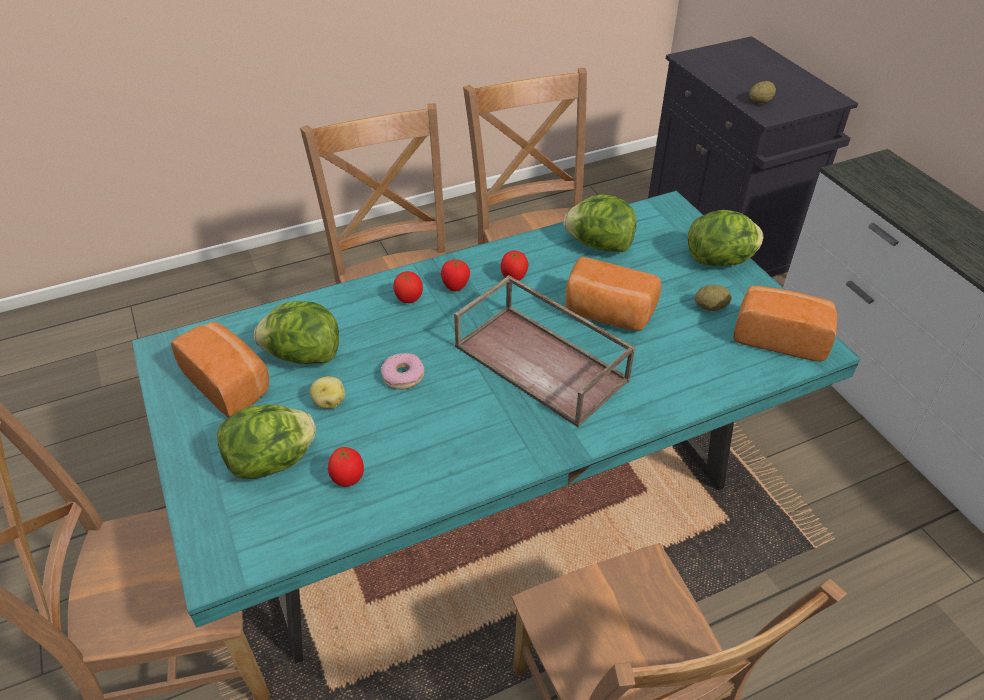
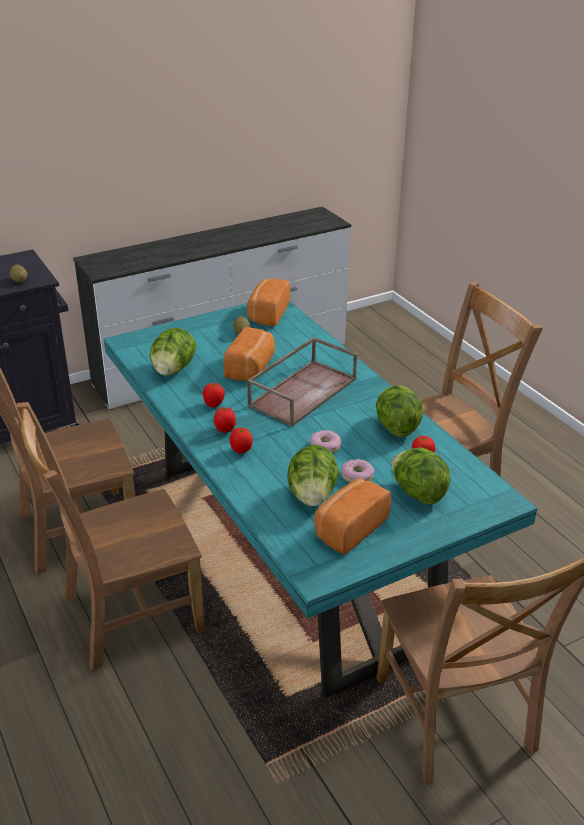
camera: 95 degrees left, 10 degrees down
potato [310,376,345,409] -> donut [341,459,374,483]
lettuce [688,210,763,266] -> lettuce moved to [376,385,423,437]

